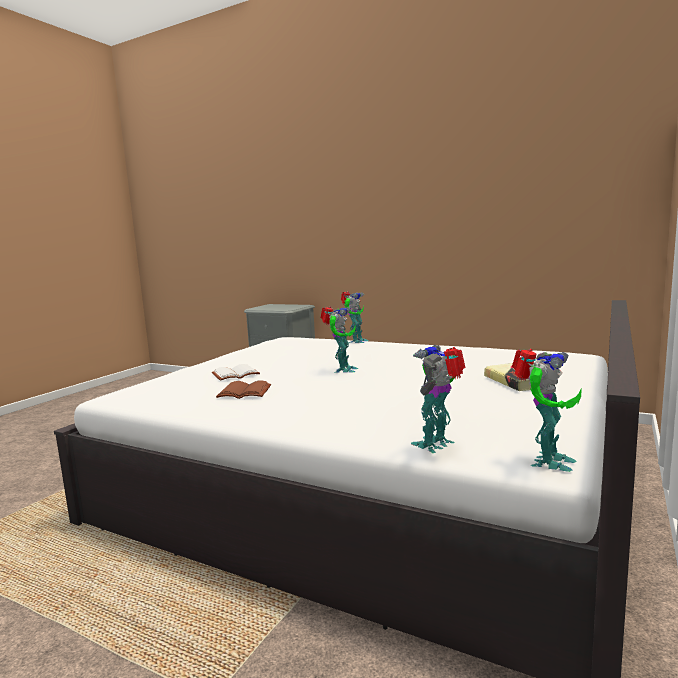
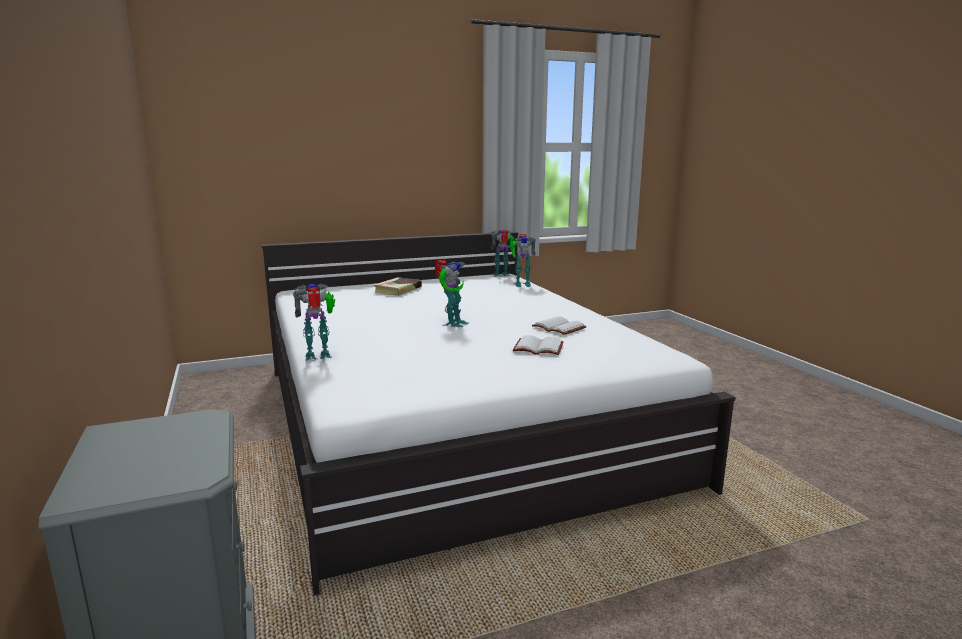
camera: 140 degrees left, 5 degrees up
brown book [216,380,271,399] -> white book [532,317,587,335]
toy robot [321,307,358,373] -> toy robot turned 150 degrees clockwise [435,259,469,327]

